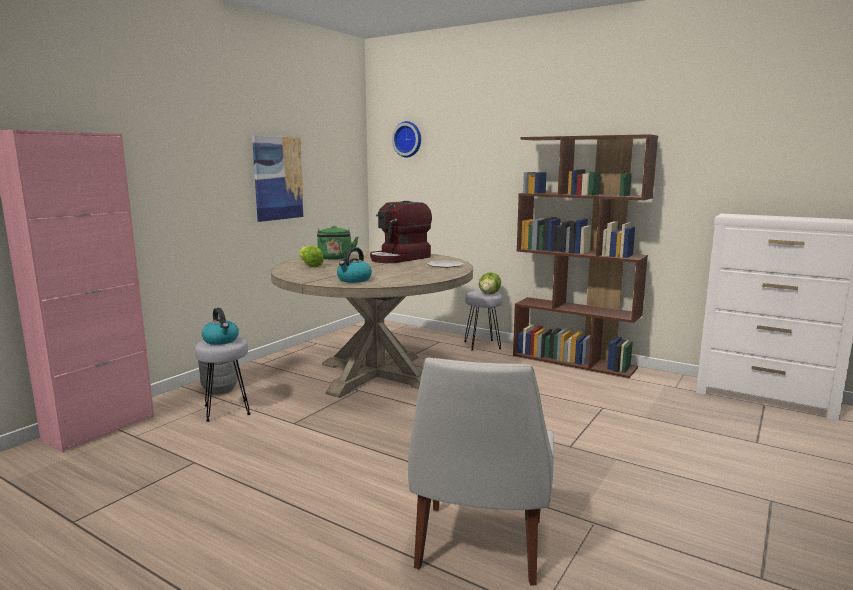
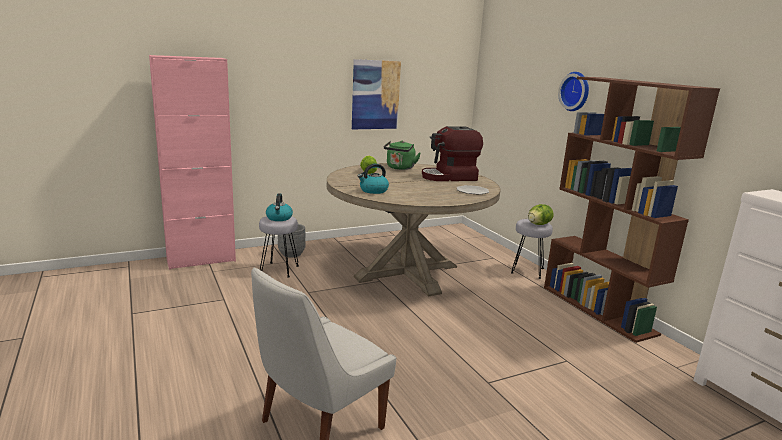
camera: 30 degrees right, 5 degrees up
wall clock [392,121,421,158] -> wall clock moved to [558,72,589,111]

